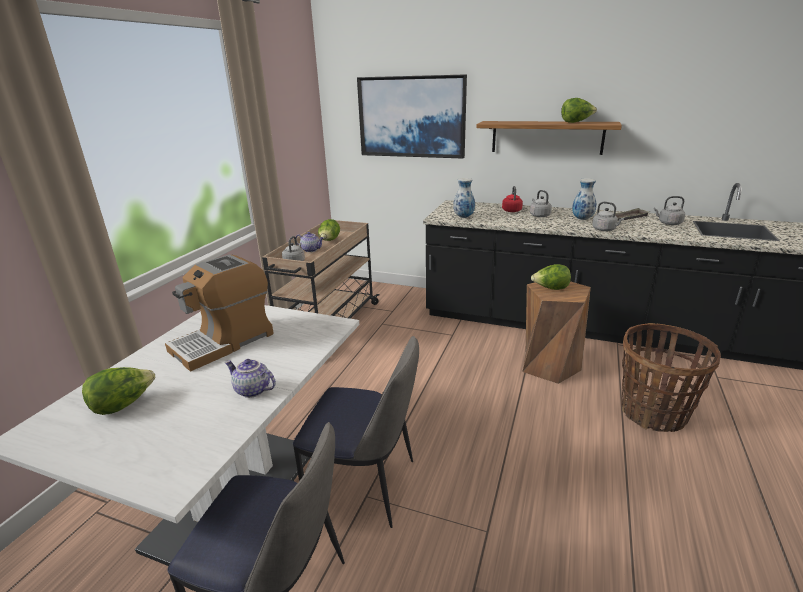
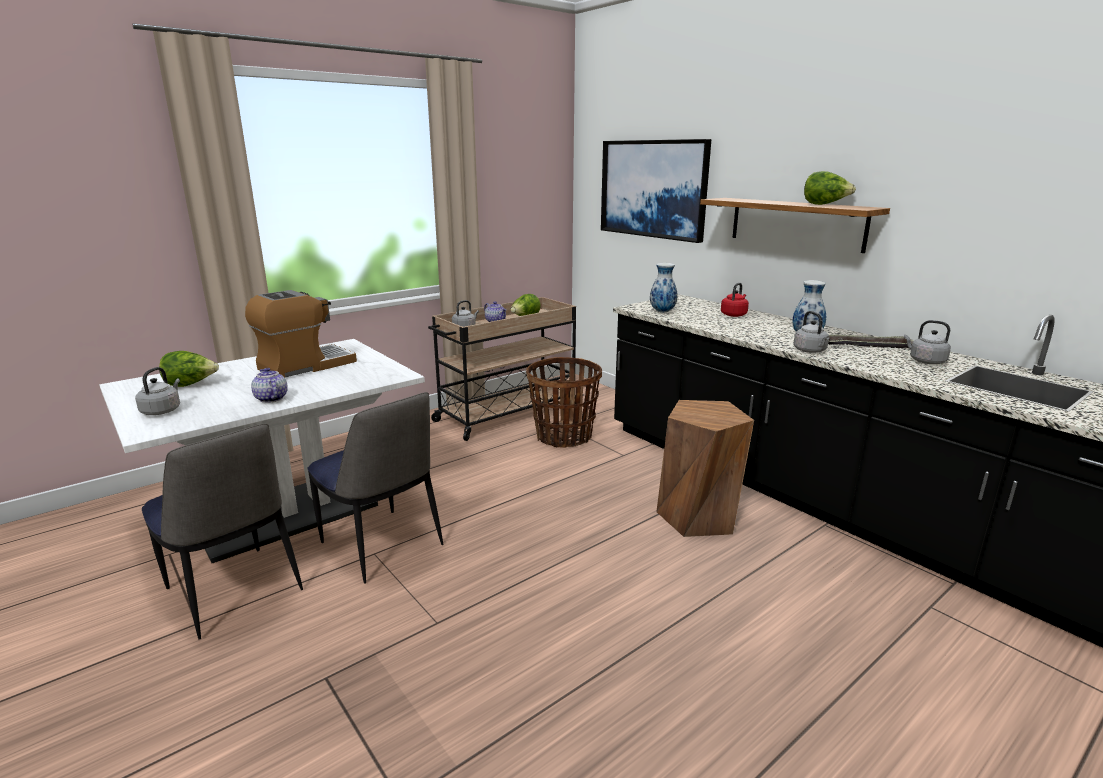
camera: 30 degrees right, 5 degrees down
coffee machine [165,254,274,371] -> coffee machine turned 150 degrees clockwise [245,290,357,377]
grey kettle [530,190,552,217] -> grey kettle moved to [135,367,180,415]
lettuce [531,264,571,290] -> none
basket [621,323,721,432] -> basket moved to [526,357,602,448]

